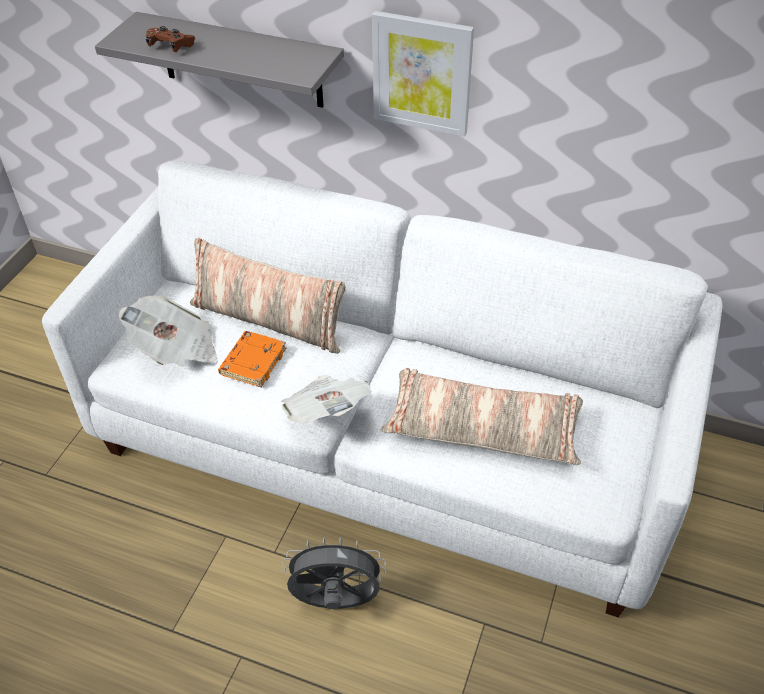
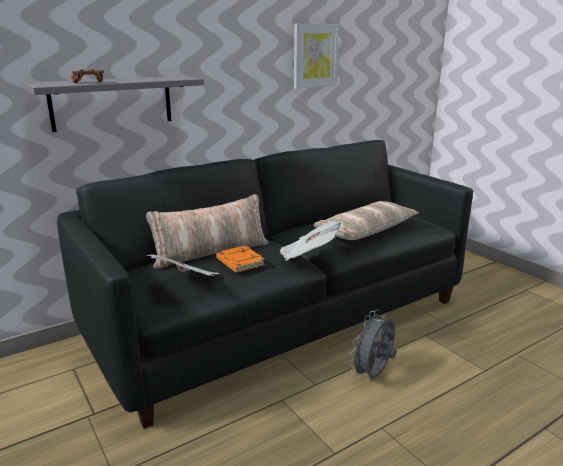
camera: 55 degrees left, 25 degrees down
white sofa [42,161,722,617] -> black sofa [57,140,473,429]
picture [372,11,474,137] -> picture moved to [294,24,339,89]

